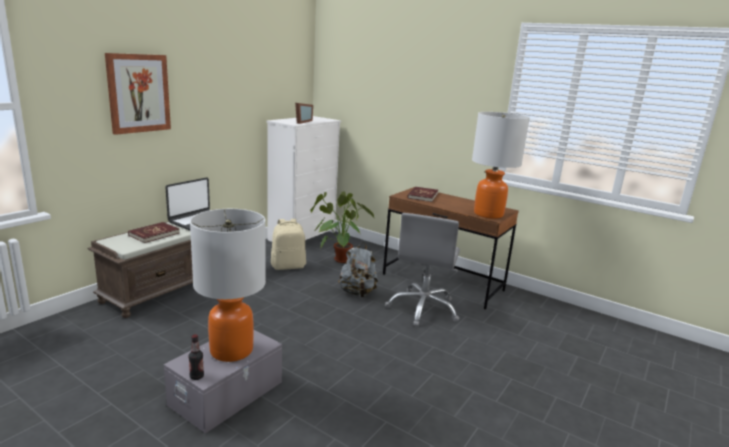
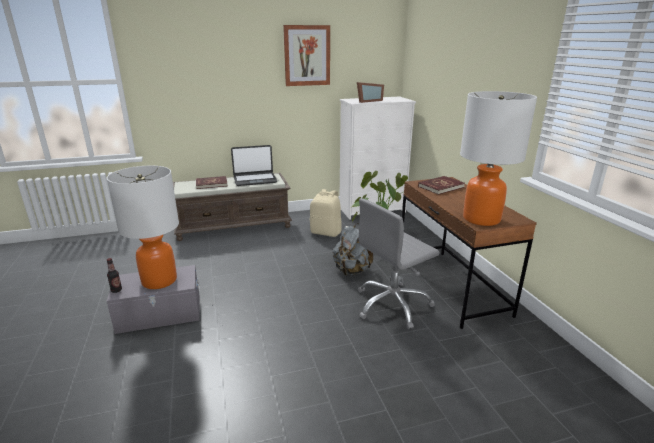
camera: 40 degrees right, 5 degrees up
picture [105,53,171,135] -> picture moved to [283,25,330,86]

